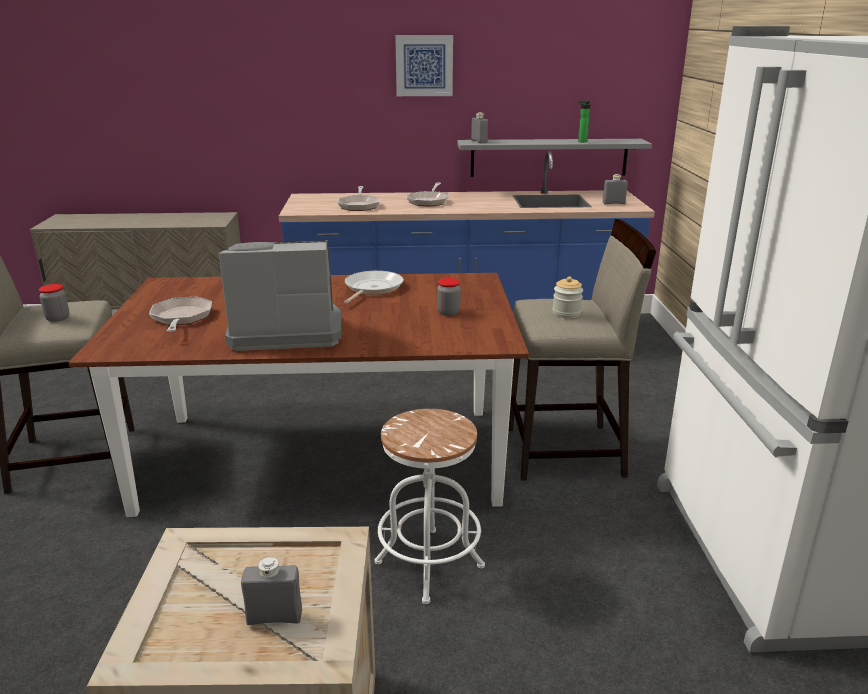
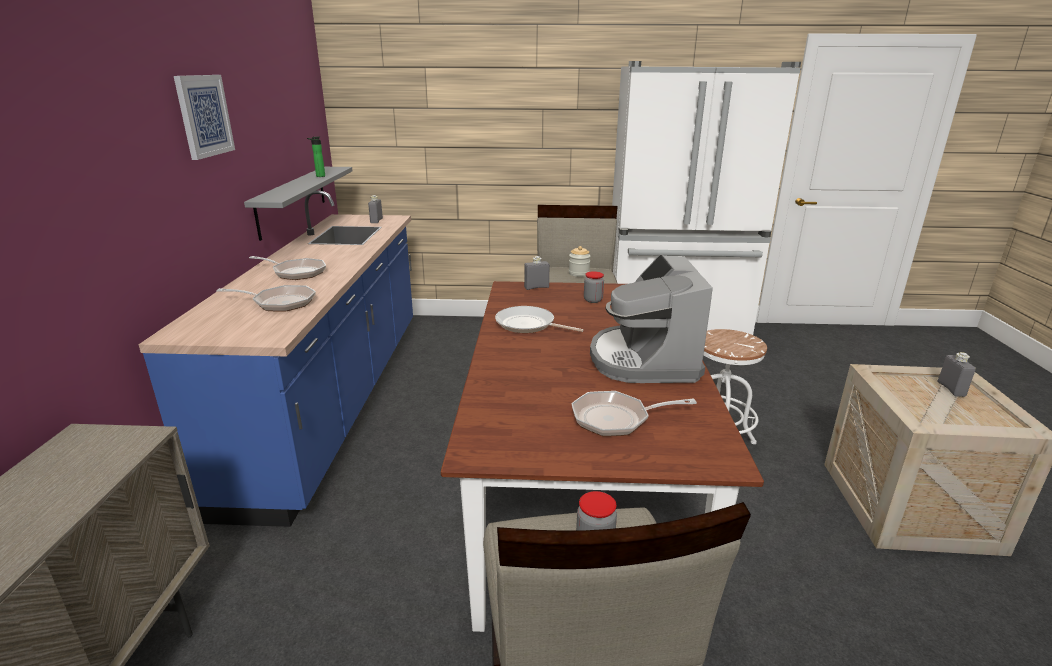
camera: 85 degrees left, 0 degrees up
grey bottle [471,112,488,143] -> grey bottle moved to [524,256,550,290]

